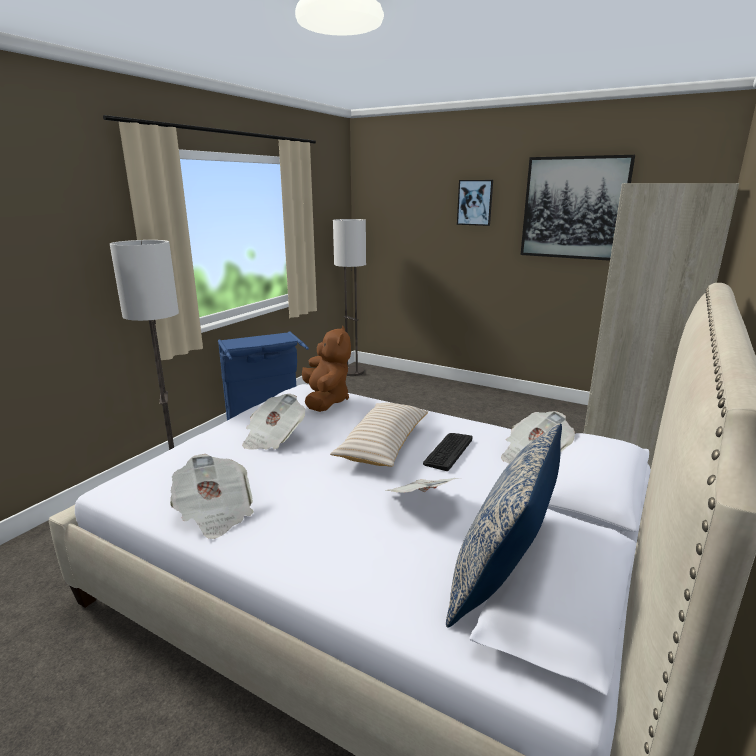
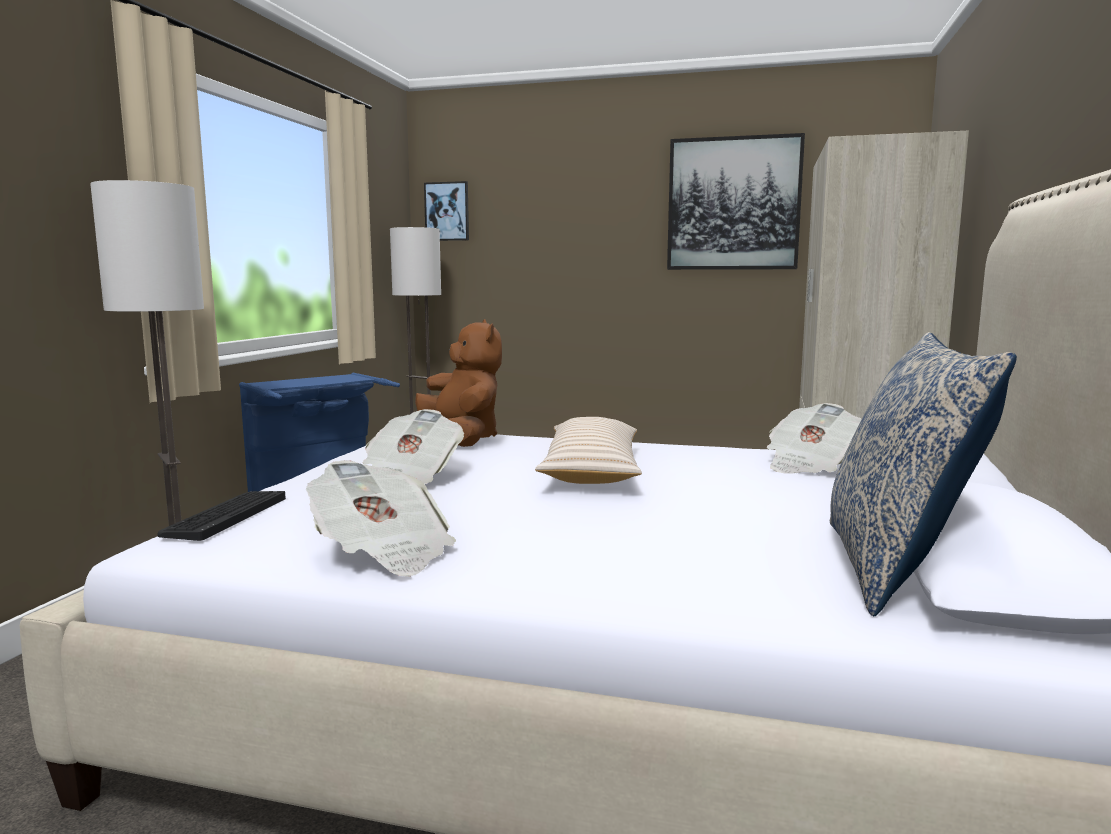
camera: 15 degrees left, 10 degrees down
newspaper [387,478,458,492] -> none
keyboard [423,433,472,471] -> keyboard moved to [157,491,286,541]
picture [457,180,493,226] -> picture moved to [424,181,469,241]

